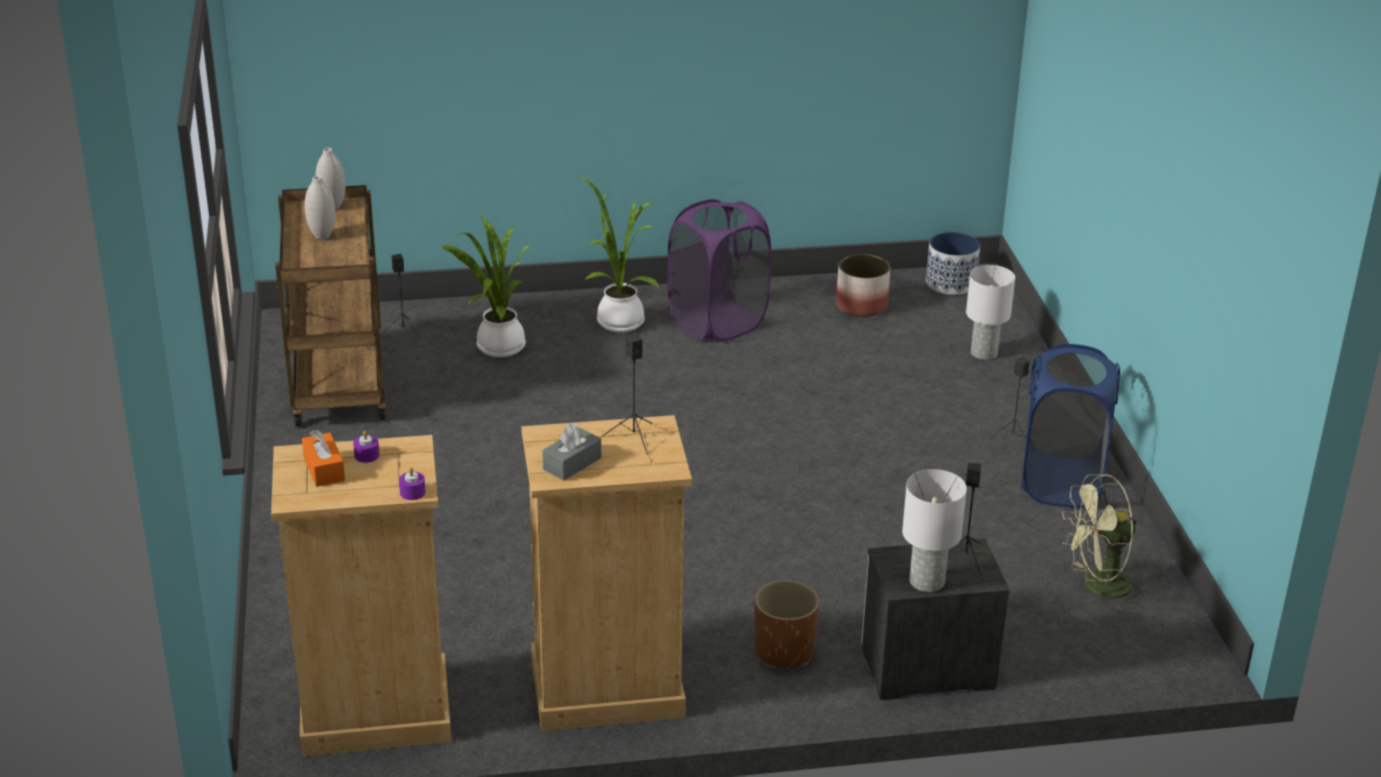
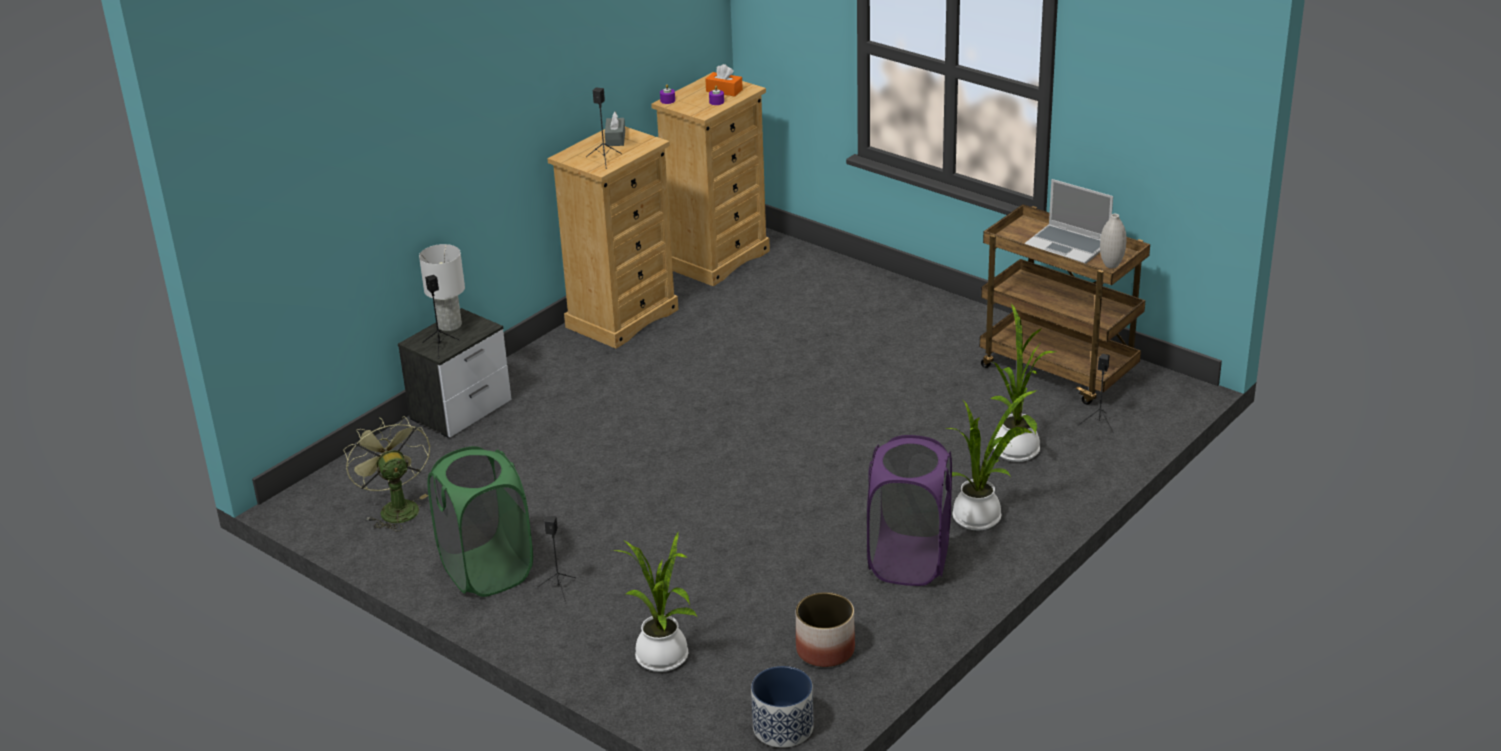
camera: 140 degrees right, 0 degrees up
white vase [305,176,335,239] -> laptop [1024,179,1113,264]
brown planter [754,580,819,669] -> none
white table lamp [966,265,1015,360] -> potted plant [612,531,697,672]
blue laundry basket [1021,344,1120,508] -> green laundry basket [427,446,533,597]
green fan [1062,474,1149,609] -> green fan turned 60 degrees counterclockwise [343,416,430,531]

